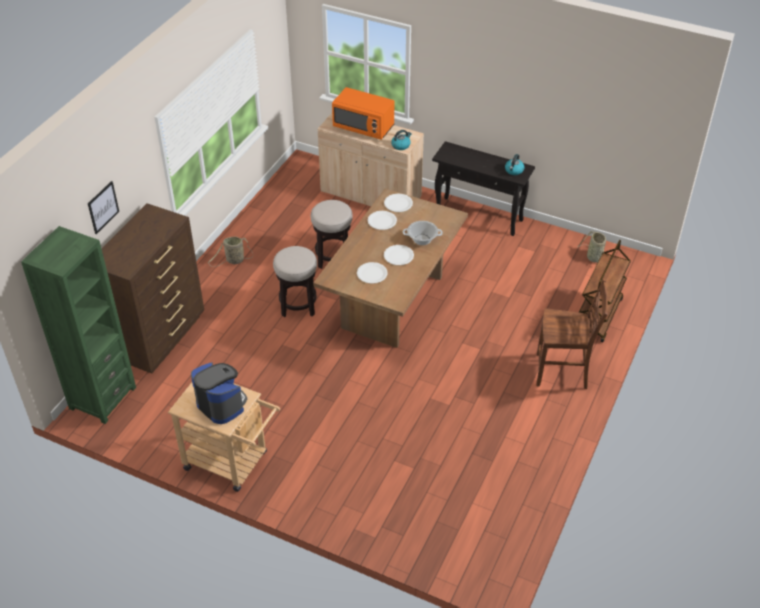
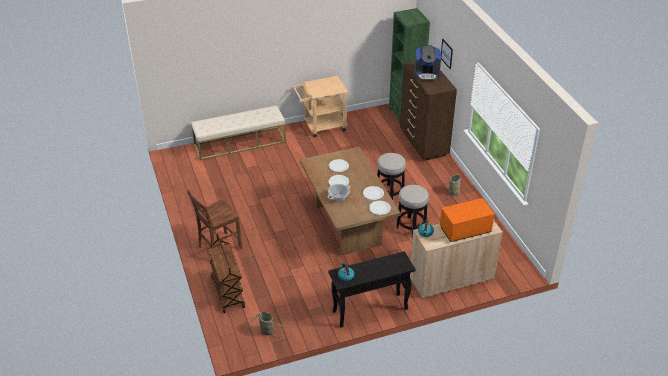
camera: 135 degrees right, 5 degrees down
coffee machine [191,362,247,424] -> coffee machine moved to [414,45,441,81]
none -> beige bench [191,105,286,160]

